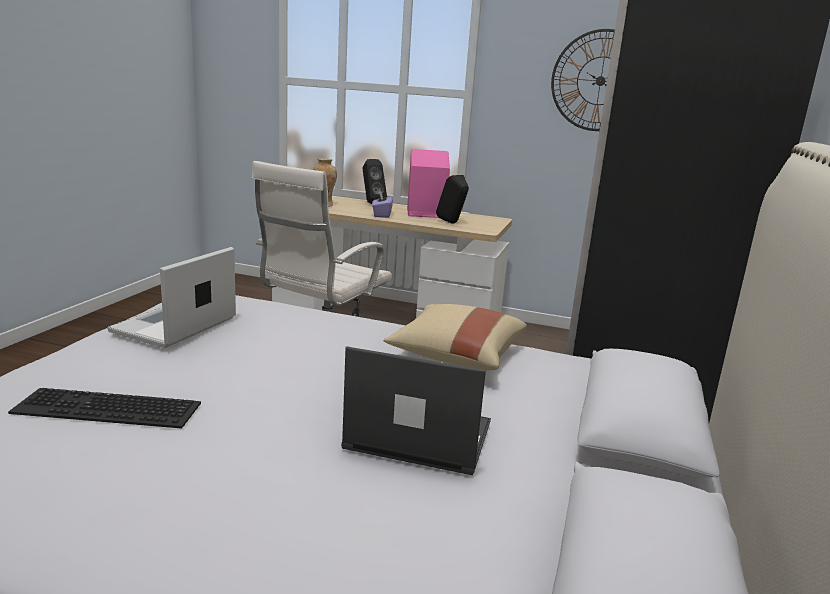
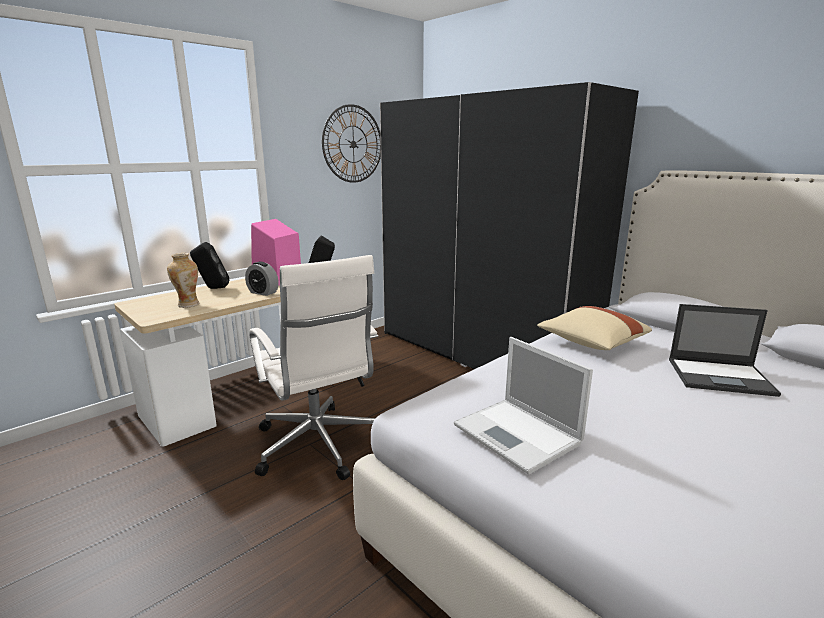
camera: 60 degrees left, 0 degrees up
keyboard [8,388,201,429] -> none
laptop [341,346,491,476] -> laptop turned 120 degrees counterclockwise [669,304,781,397]
purple tissue box [372,191,393,218] -> alarm clock [245,262,279,296]

